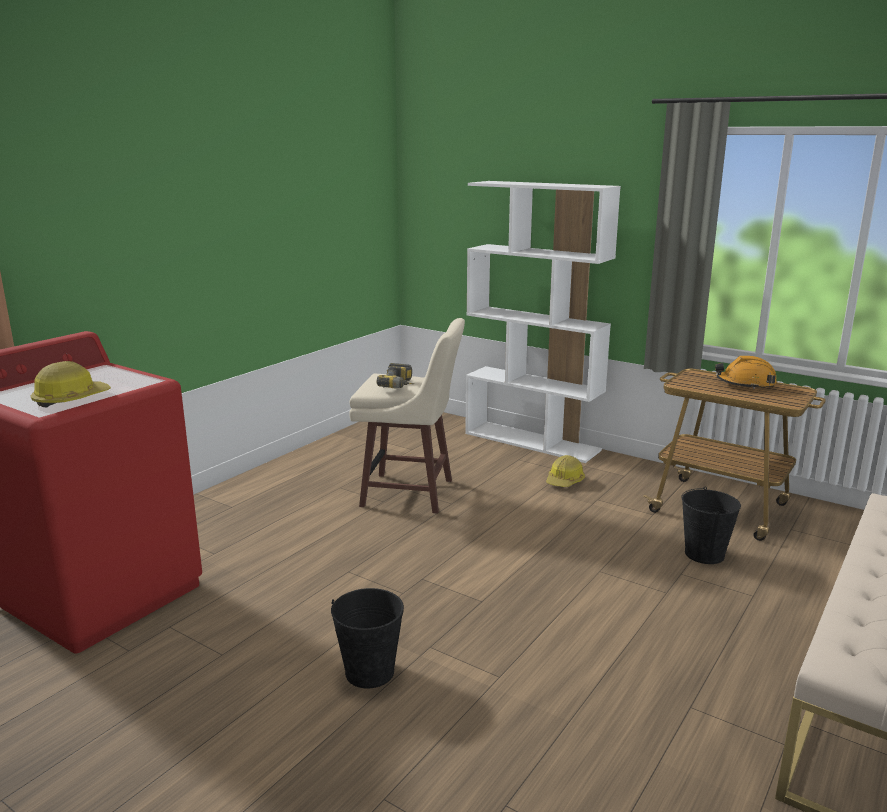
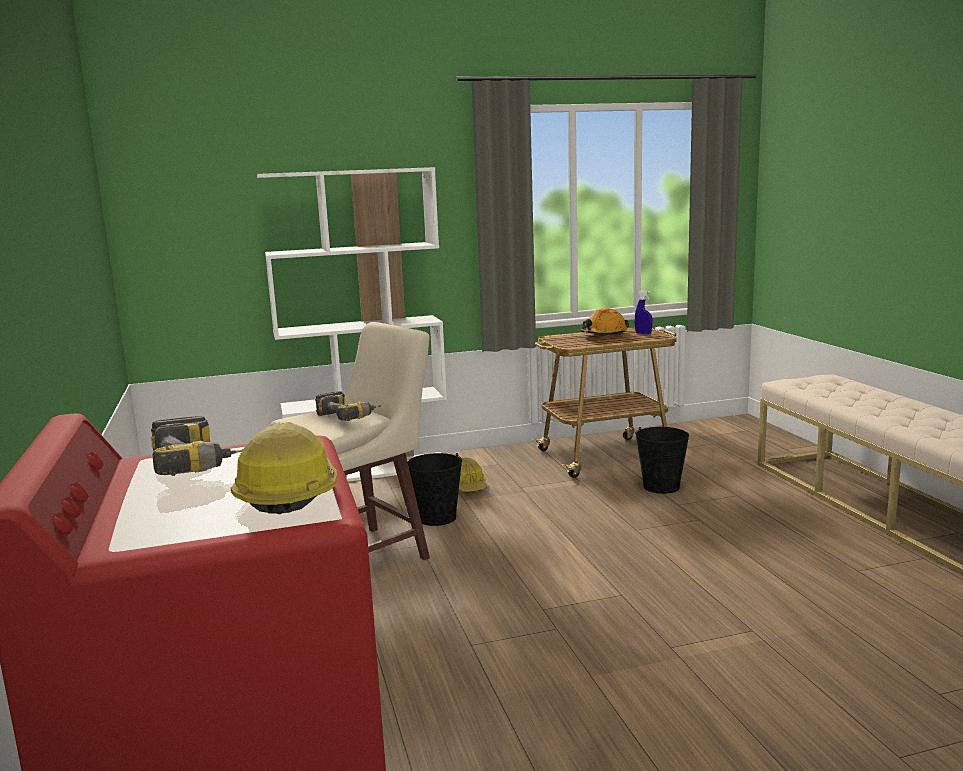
camera: 50 degrees left, 5 degrees down
black bucket [331,588,404,688] -> black bucket moved to [407,453,462,526]
none -> power drill [151,416,243,476]
none -> blue spray bottle [635,291,652,334]

